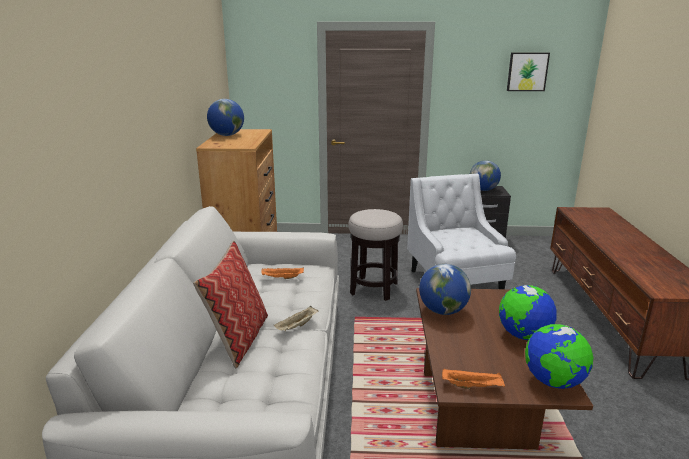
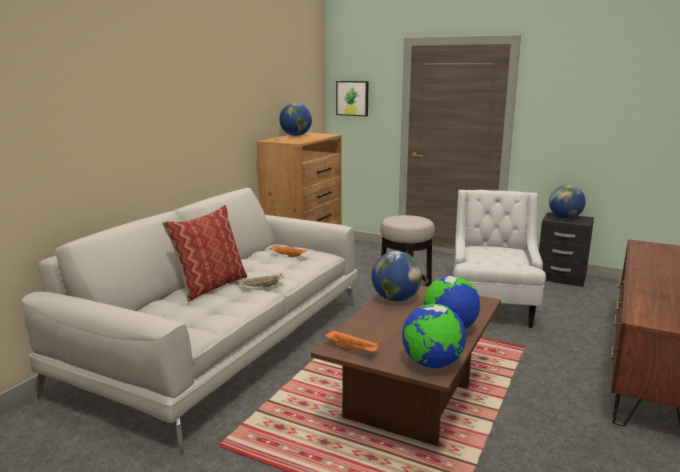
camera: 25 degrees right, 5 degrees down
picture [507,52,550,91] -> picture moved to [336,81,368,116]

